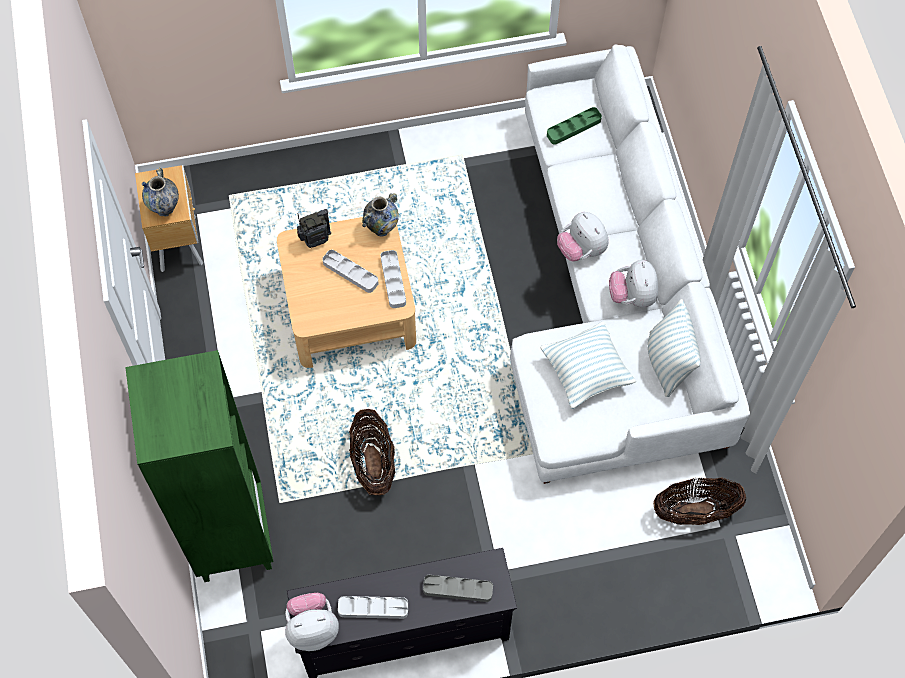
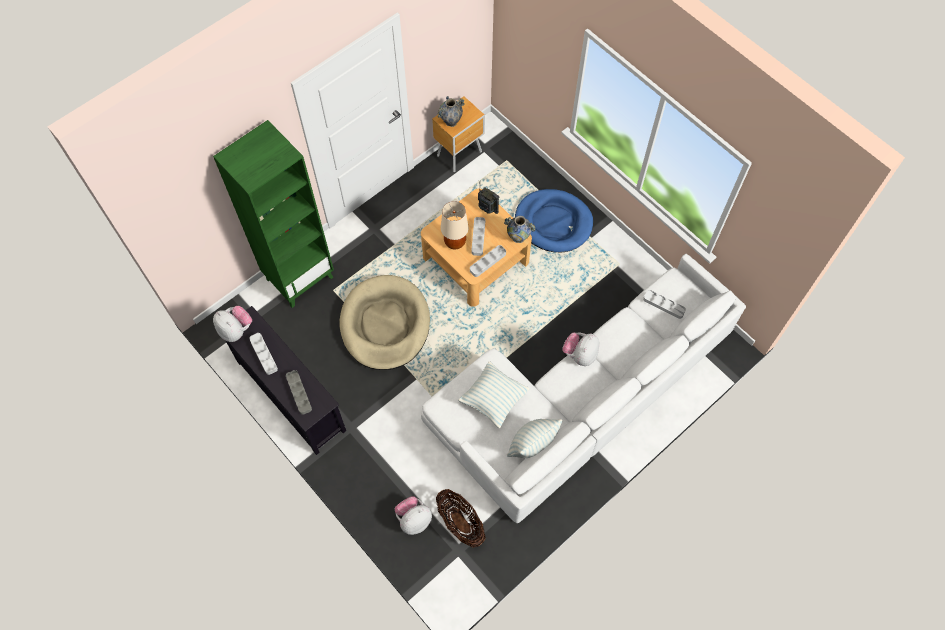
camera: 60 degrees right, 0 degrees up
basket [349,409,395,495] -> beige dog bed [340,275,430,370]
green tray [547,107,602,144] -> grey tray [643,290,686,319]
plush toy [609,260,658,307] -> plush toy moved to [395,496,432,535]
none -> beige table lamp [441,201,468,249]
none -> blue dog bed [515,189,593,252]

